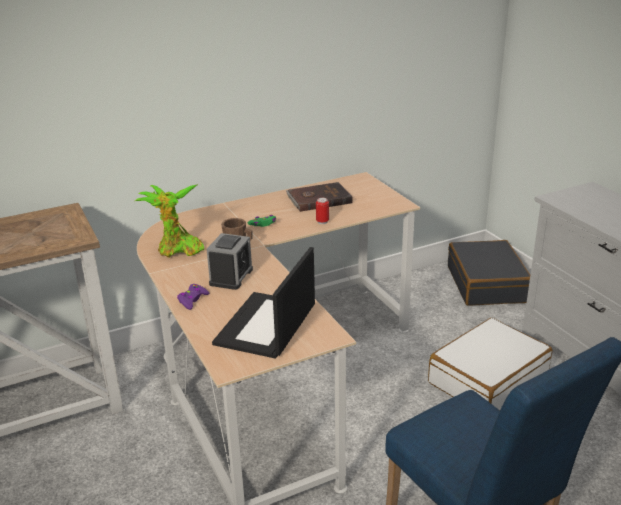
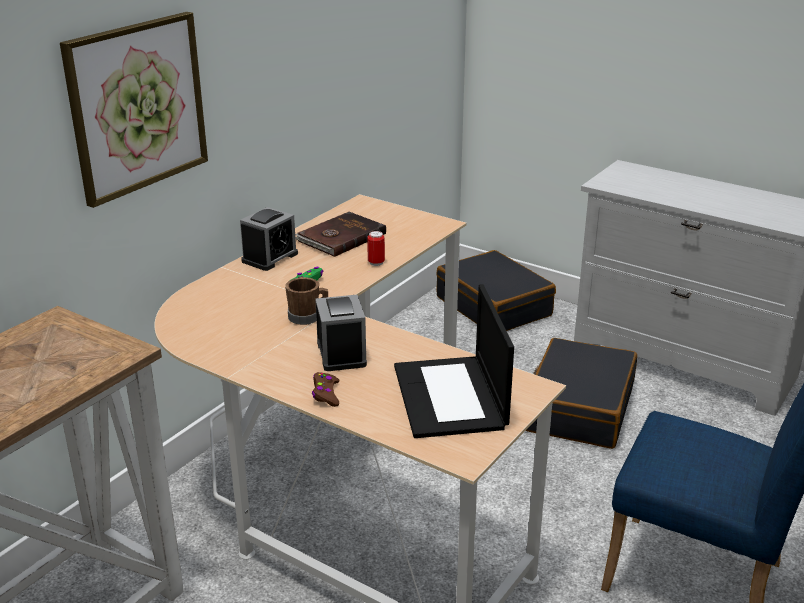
camera: 30 degrees left, 0 degrees up
potted plant [135,184,204,258] -> none
purple game controller [177,284,209,310] -> brown game controller [312,372,340,407]
white suitcase [428,318,552,410] -> black suitcase [526,338,637,449]
none -> picture [60,12,208,208]
none -> alarm clock [240,207,298,271]

